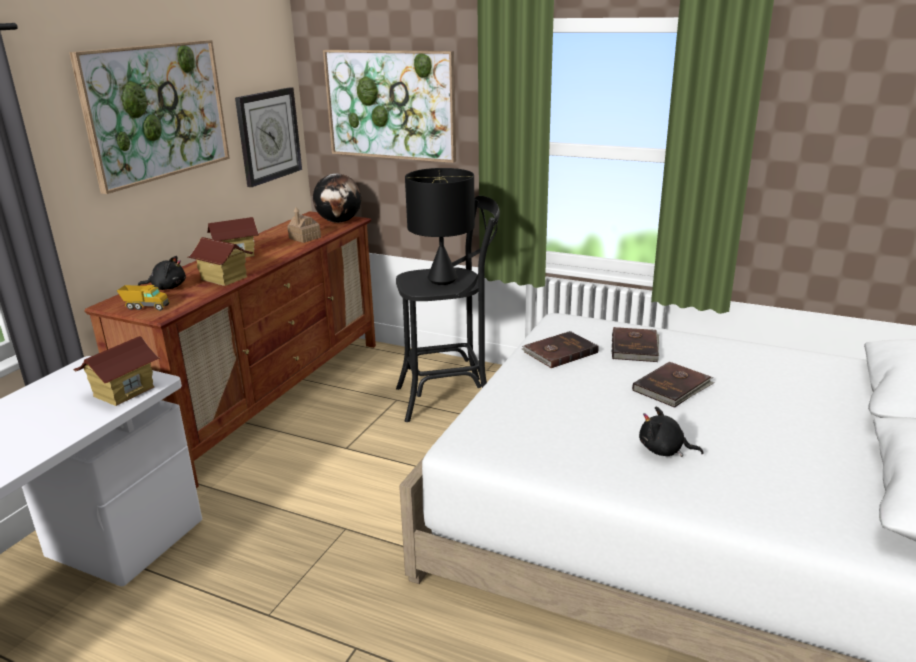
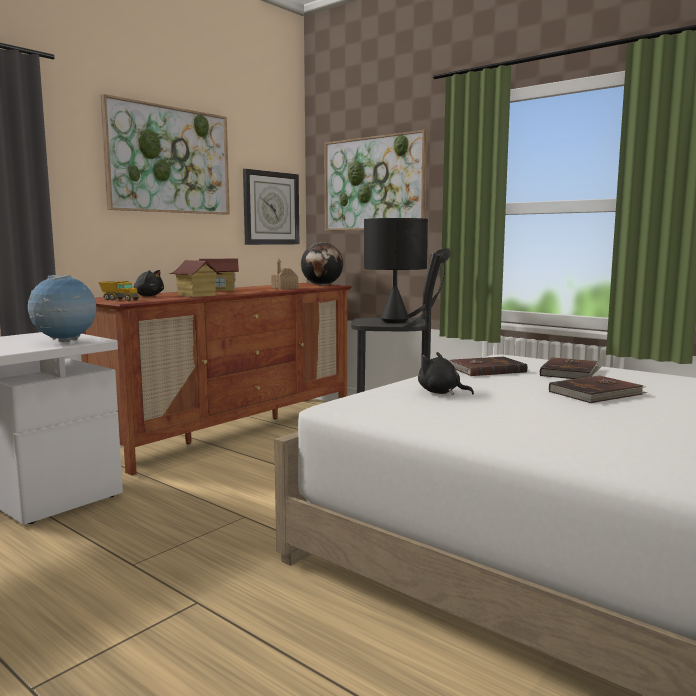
camera: 15 degrees right, 15 degrees down
toy house [73,336,160,406] -> globe [28,275,96,342]
black plush toy [639,407,703,457] -> black plush toy moved to [418,352,474,395]

